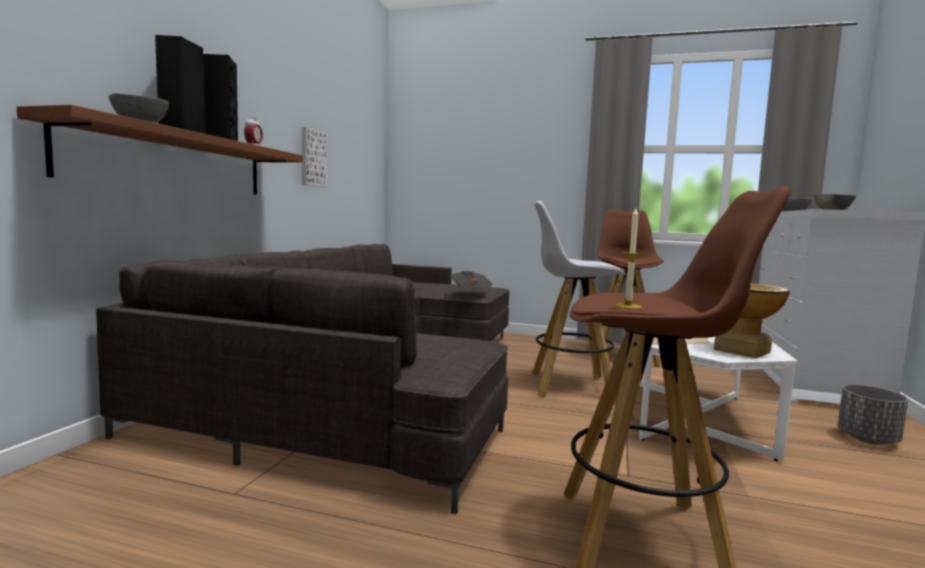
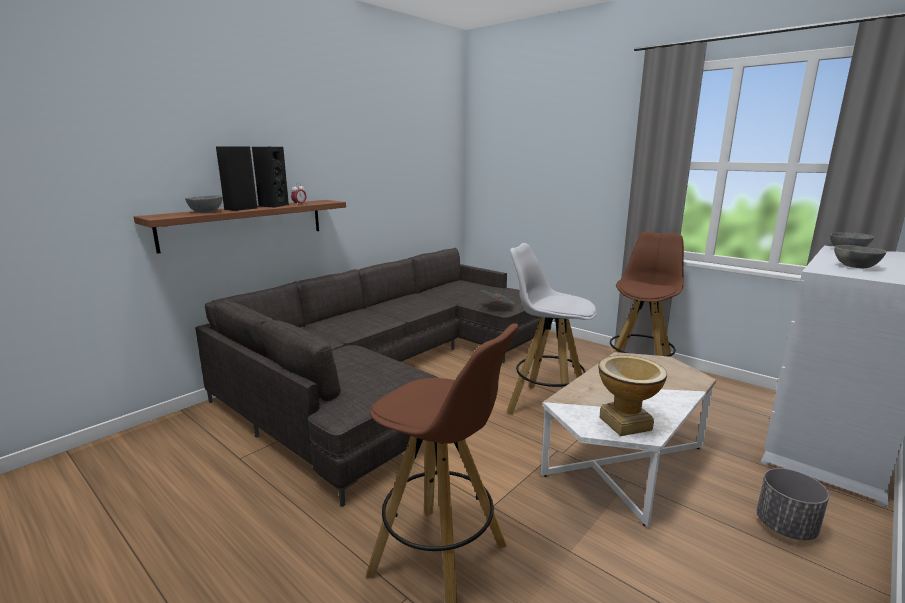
camera: 25 degrees right, 10 degrees up
picture [302,127,327,187] -> none
candle [615,208,644,309] -> none

